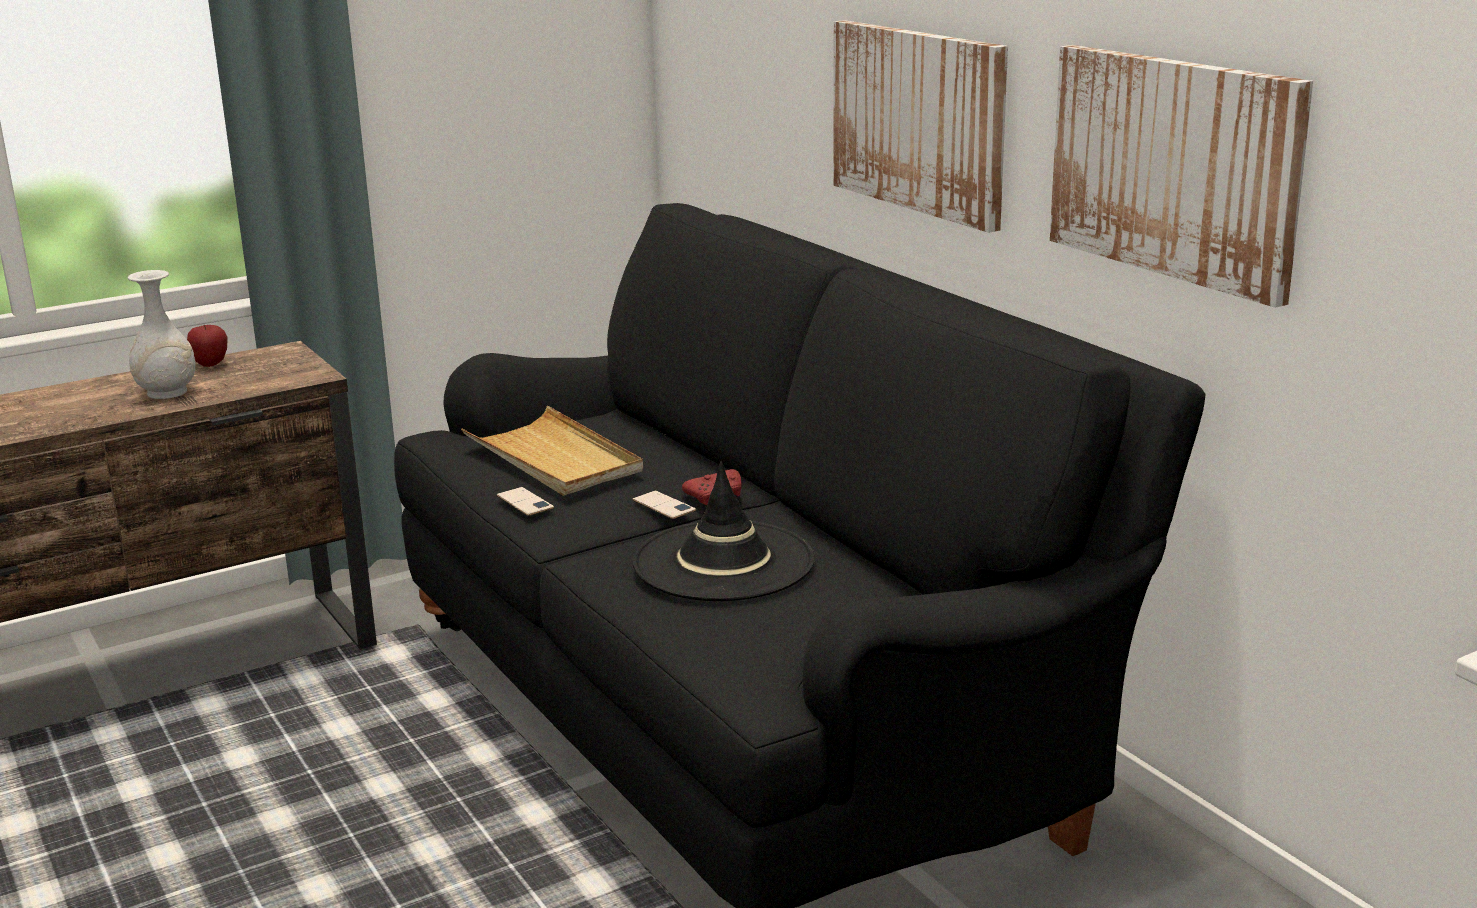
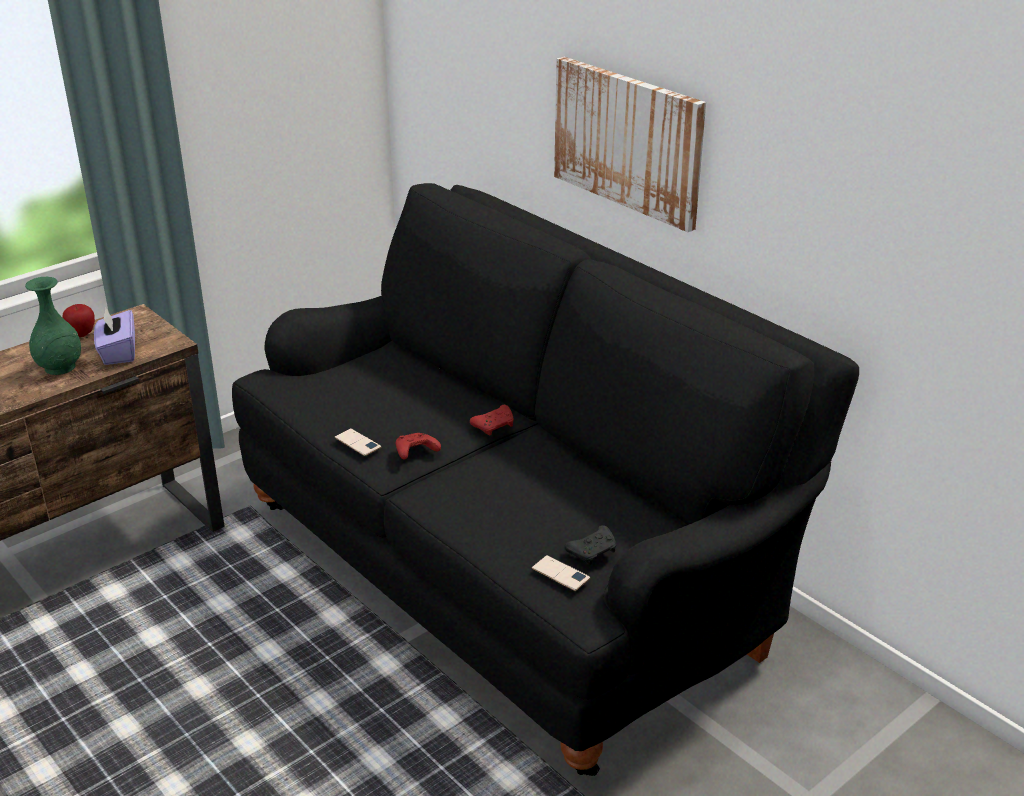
camera: 10 degrees left, 10 degrees up
white vase [128,270,195,399] -> green vase [25,277,81,375]
beige tray [461,406,643,496] -> none
black hat [633,461,815,601] -> none
phone [633,490,696,519] -> phone moved to [531,555,590,591]
picture [1050,45,1313,308] -> none
none -> purple tissue box [94,307,135,365]
none -> red game controller [396,433,441,460]
none -> black game controller [565,525,616,565]

